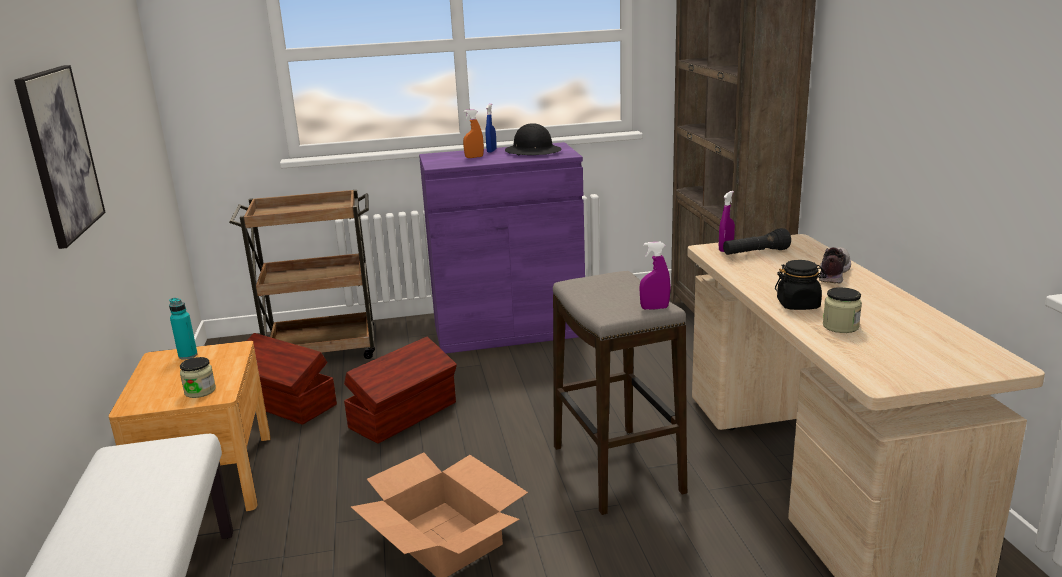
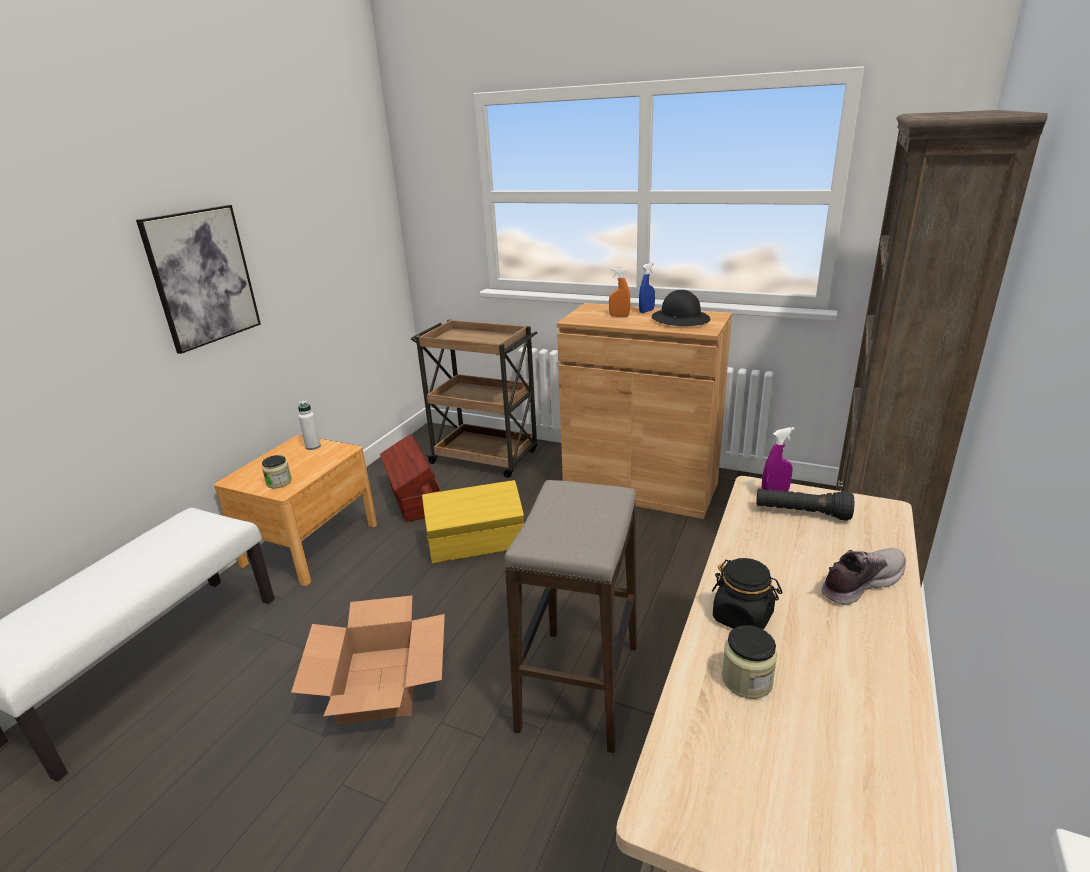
camera: 35 degrees right, 5 degrees up
turquoise bottle [169,298,198,360] -> white bottle [298,400,321,450]
brown storage box [344,337,457,444] -> yellow storage box [422,480,524,563]
purple cabinet [419,142,585,353] -> brown cabinet [557,303,732,519]
purple spray bottle [639,242,671,310] -> none

